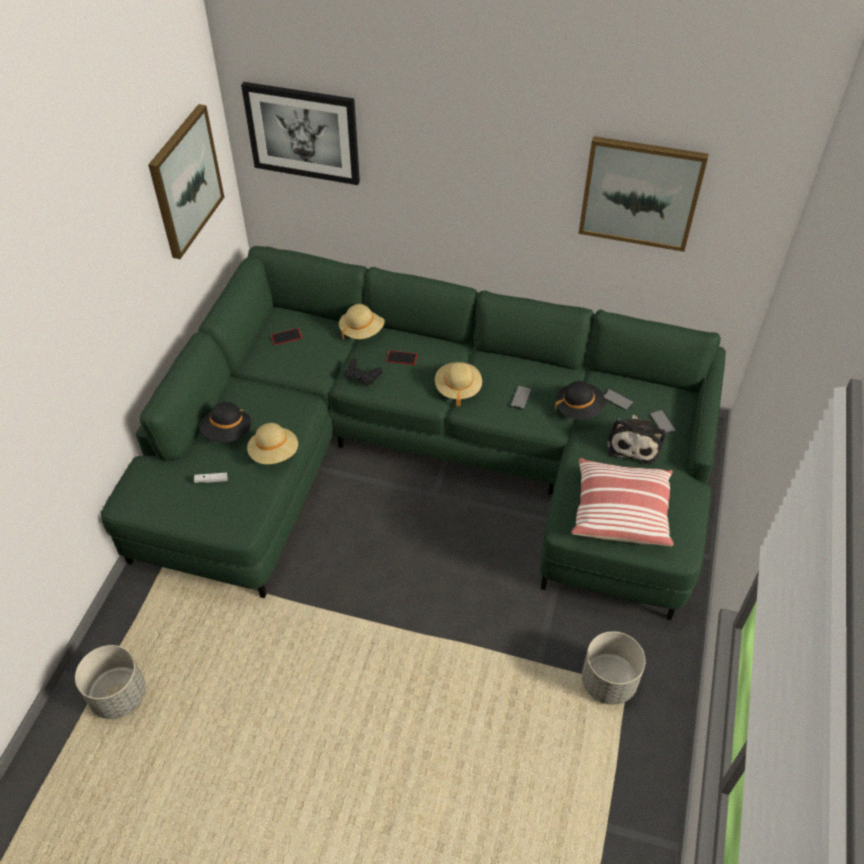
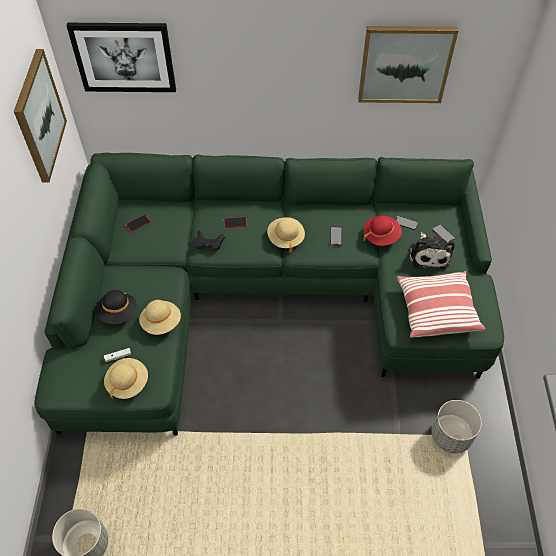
camera: 15 degrees left, 5 degrees up
beige hat [339,304,385,340] -> beige hat moved to [104,358,148,399]
black hat [555,381,605,420] -> red hat [363,216,402,246]

